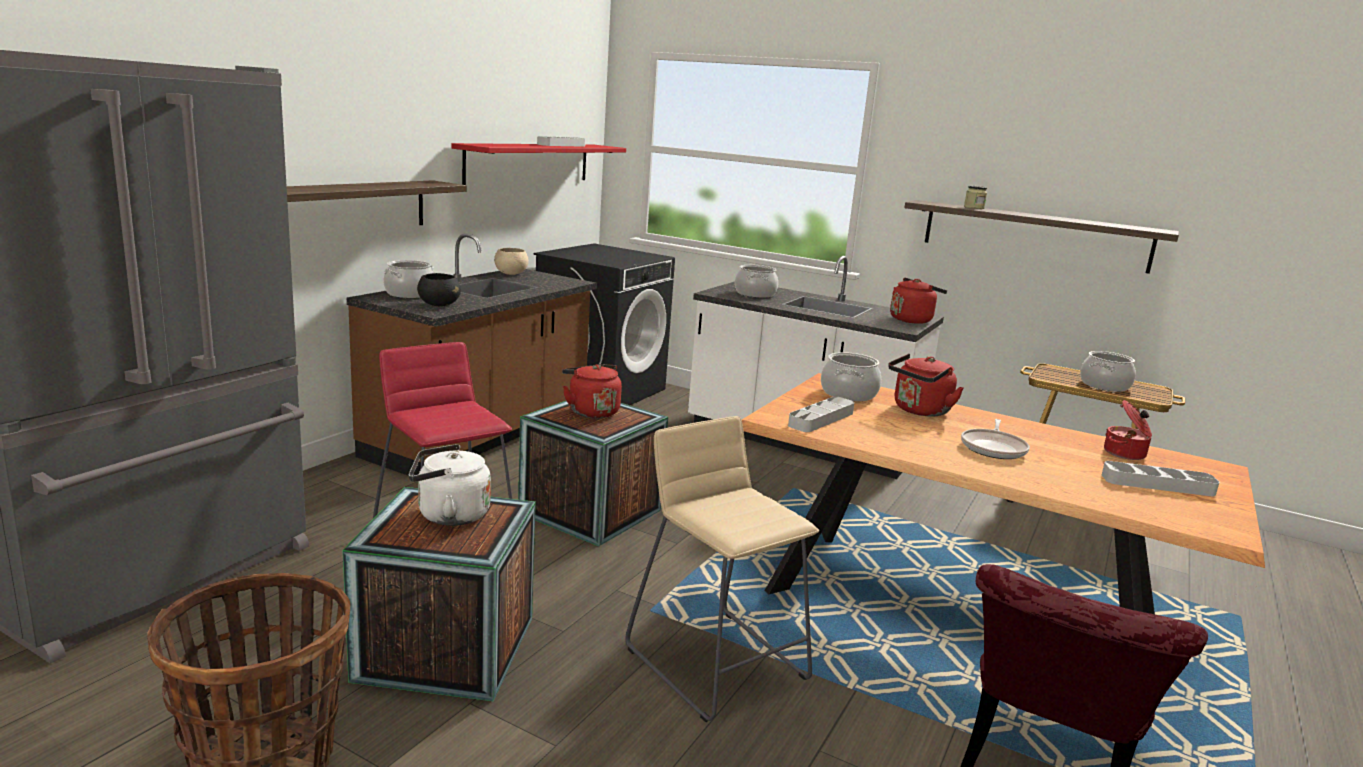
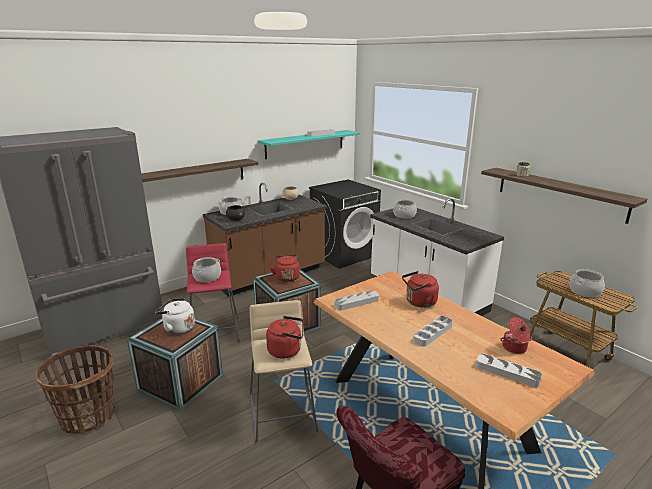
camera: 25 degrees right, 5 degrees up
red shelf [451,143,626,185] -> turquoise shelf [258,130,360,159]
cooking pot [821,352,881,401] -> cooking pot moved to [192,257,221,282]
red kettle [890,278,947,324] -> red kettle moved to [266,316,303,359]
frying pan [961,419,1030,459] -> grey tray [413,316,453,347]

